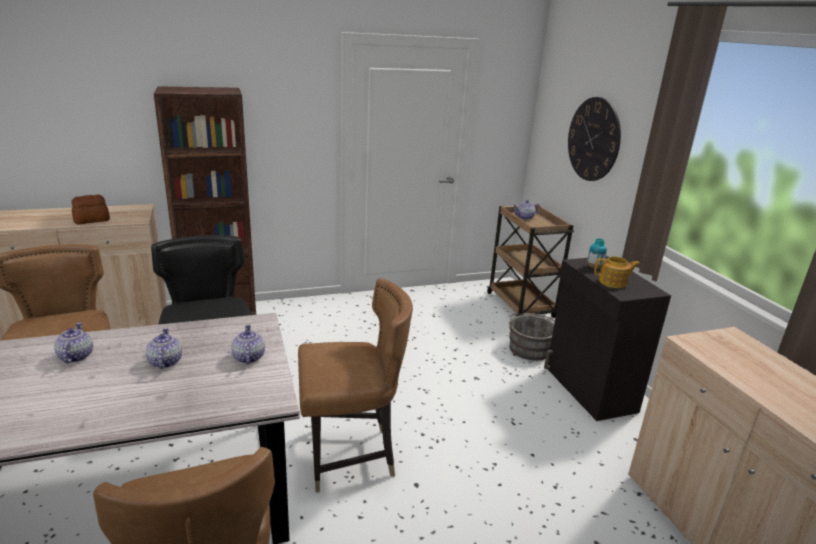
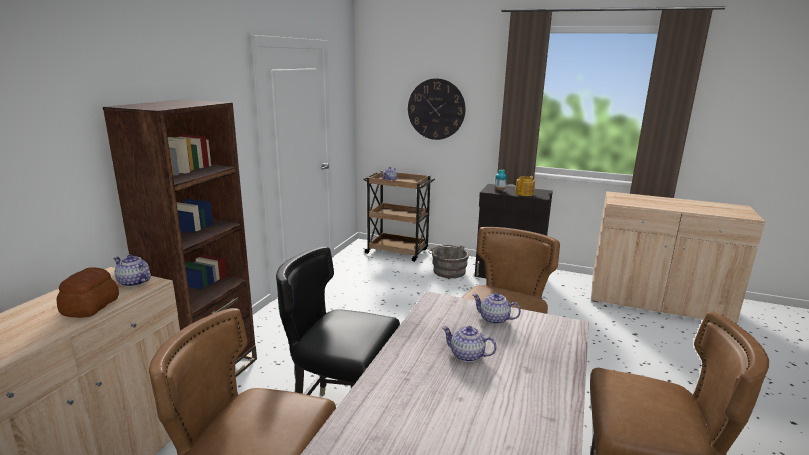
camera: 50 degrees left, 5 degrees down
teapot [54,322,93,364] -> teapot moved to [114,255,151,287]

